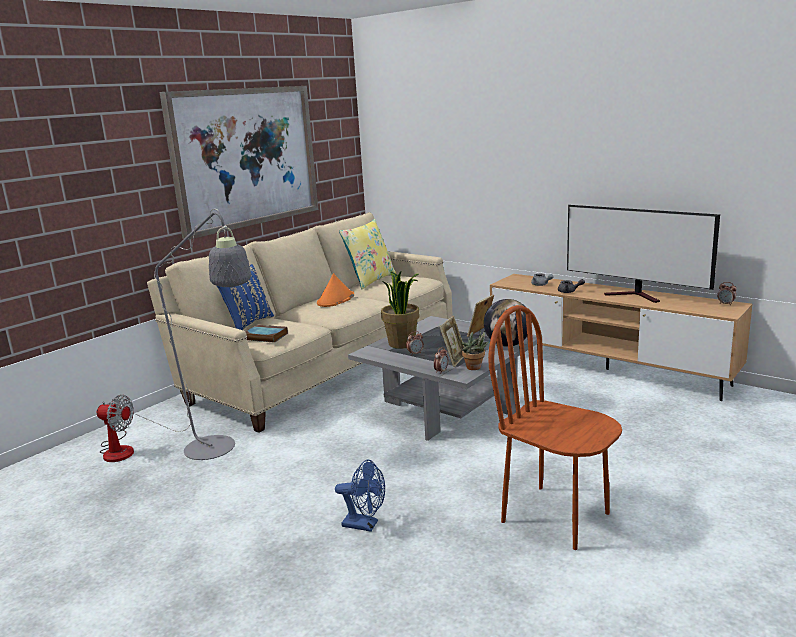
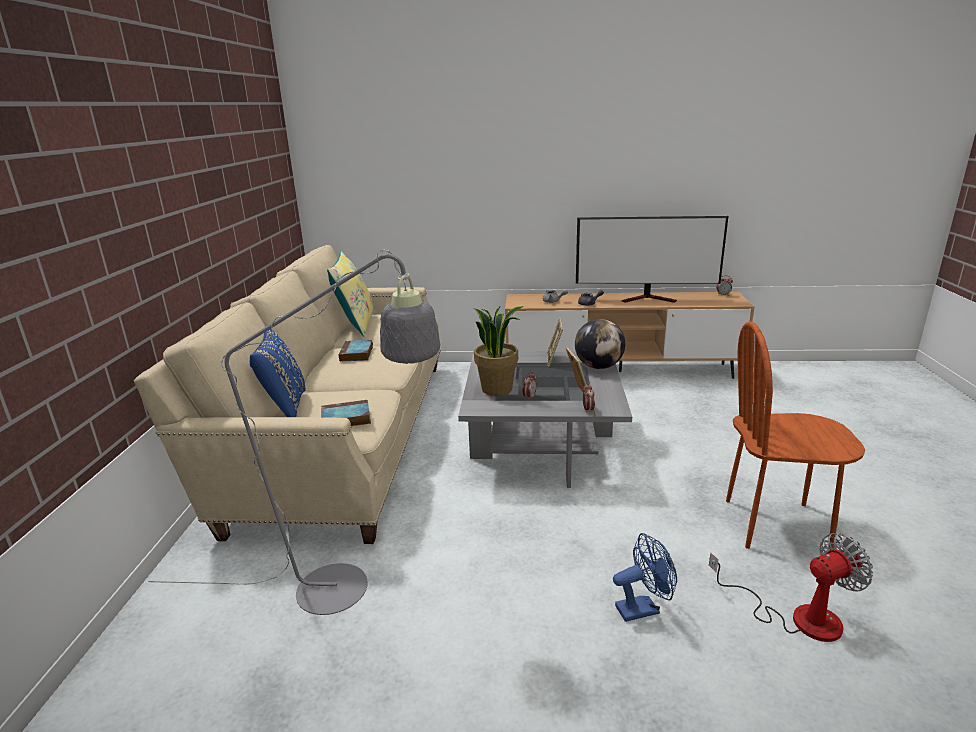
camera: 35 degrees left, 5 degrees up
fan [97,395,134,462] -> fan moved to [709,533,873,642]
picture [160,86,318,240] -> none
orange hat [317,273,354,307] -> book [339,340,373,362]
potted plant [461,329,489,370] -> none

